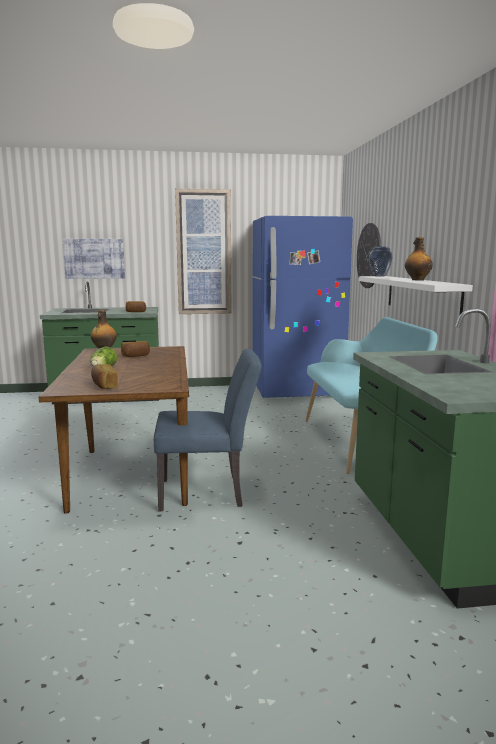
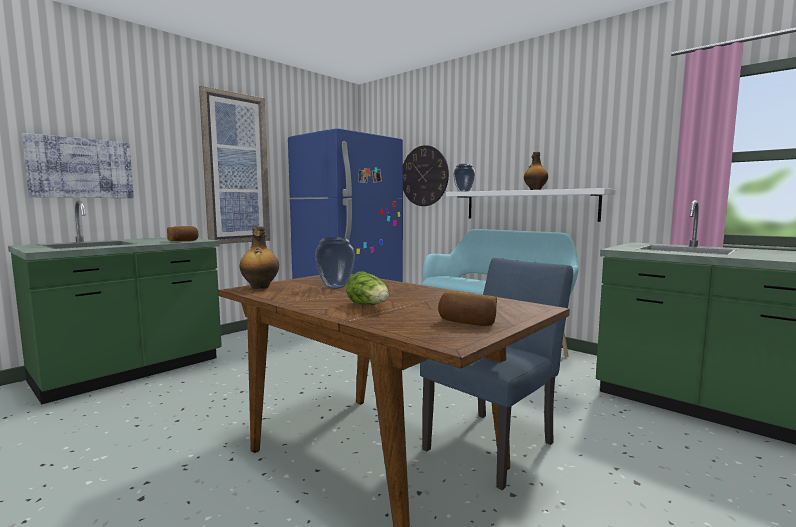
camera: 40 degrees left, 5 degrees down
bread [121,341,150,357] -> vase [315,237,355,289]

